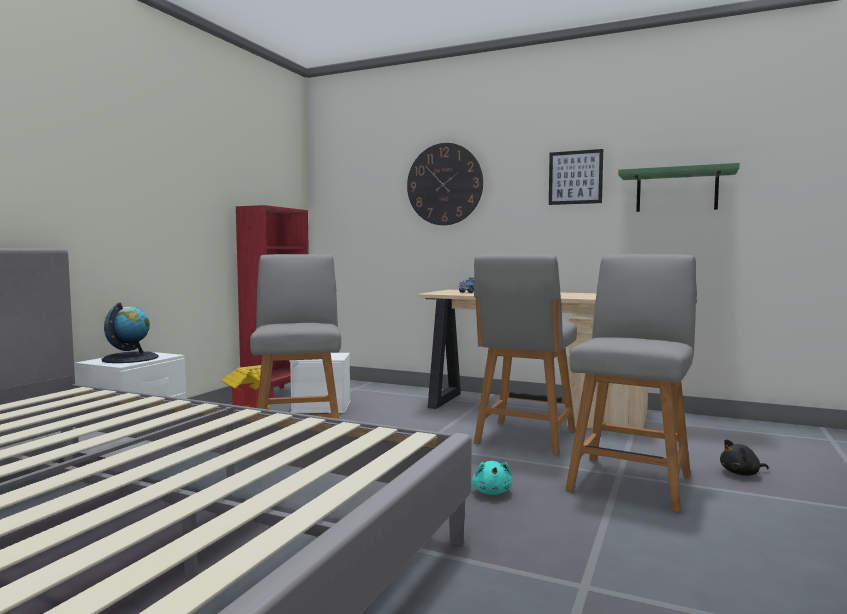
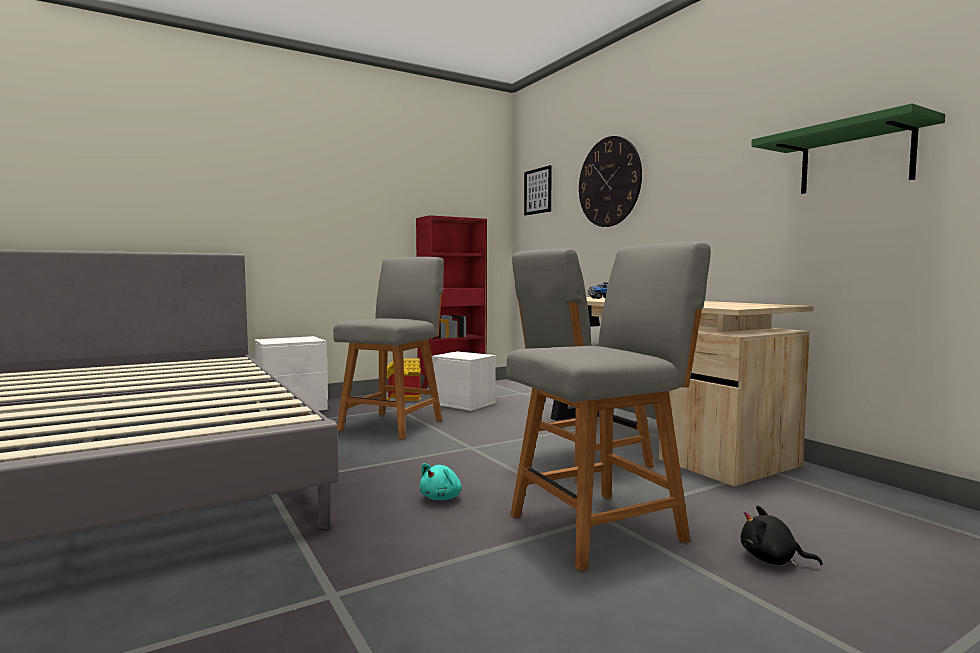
camera: 35 degrees right, 0 degrees up
globe [101,302,159,363] -> none
picture [549,149,603,205] -> picture moved to [524,165,552,216]

